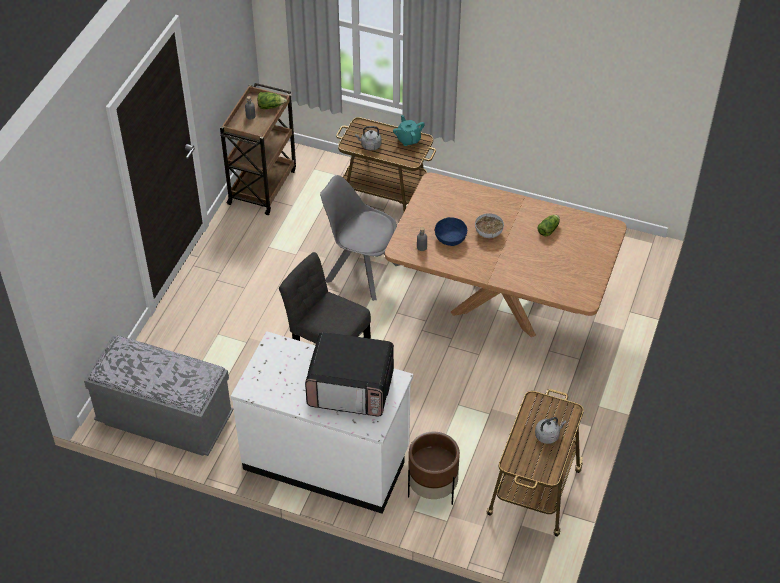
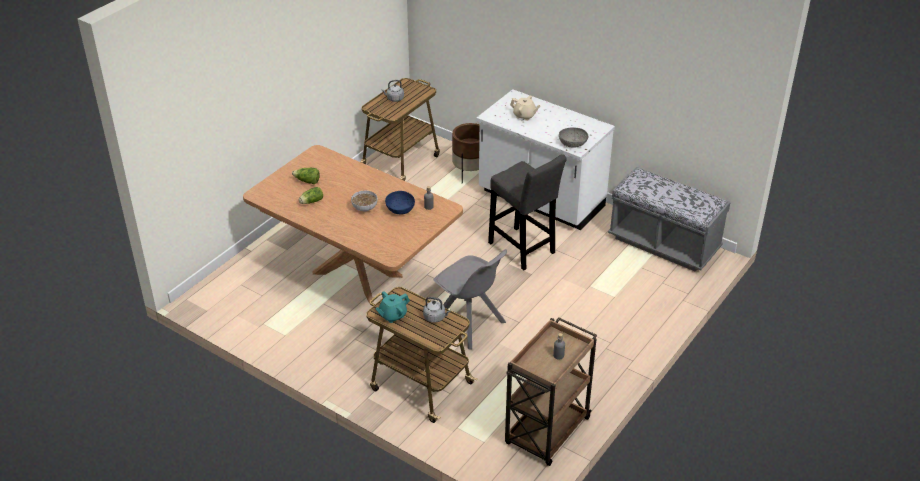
camera: 165 degrees left, 10 degrees down
lettuce [258,92,287,109] -> lettuce moved to [292,168,320,184]
microwave [305,332,394,416] -> beige teapot [510,95,541,121]
turquoise teapot [393,115,425,146] -> turquoise teapot turned 60 degrees clockwise [375,291,410,323]
none -> grey bowl [559,127,588,148]

